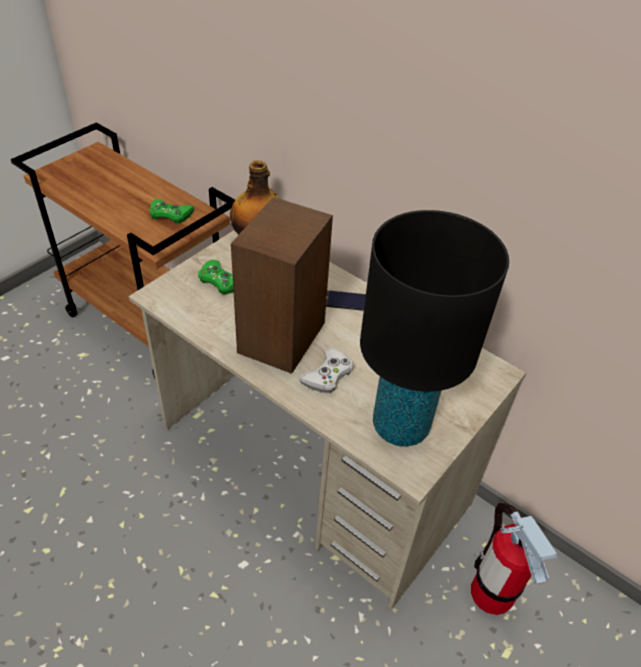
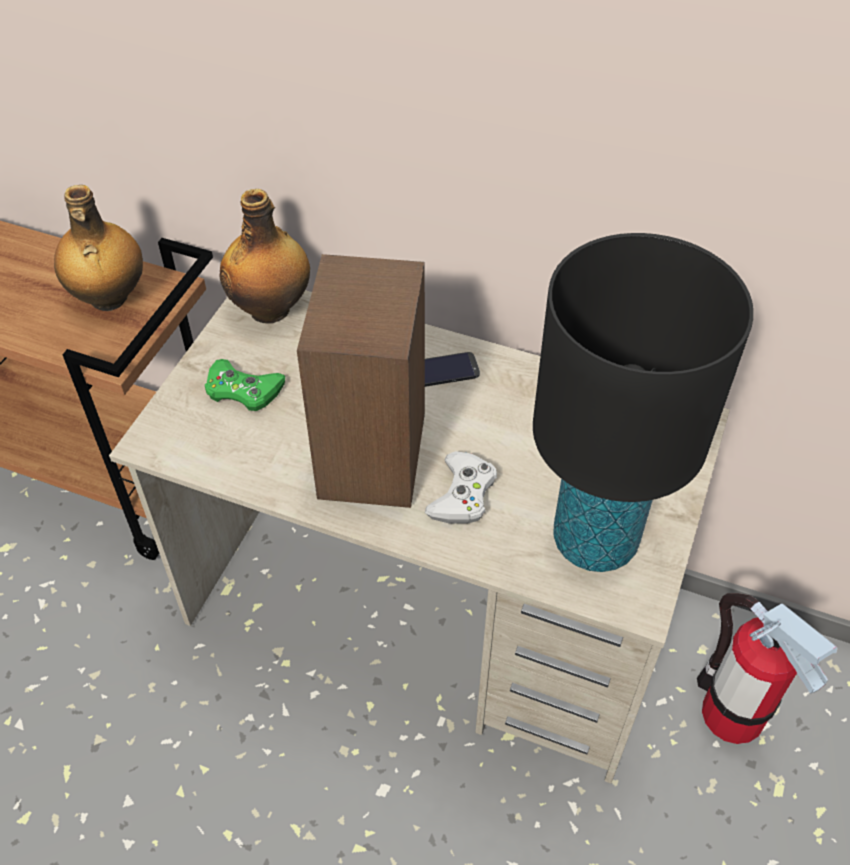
camera: 15 degrees left, 5 degrees up
green game controller [149,199,194,223] -> bottle [54,185,143,311]

